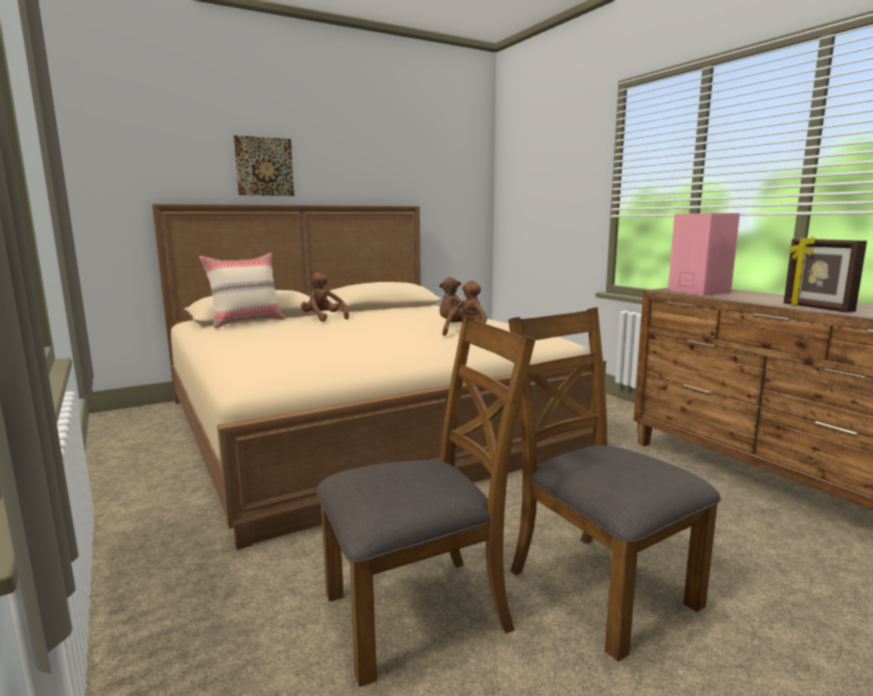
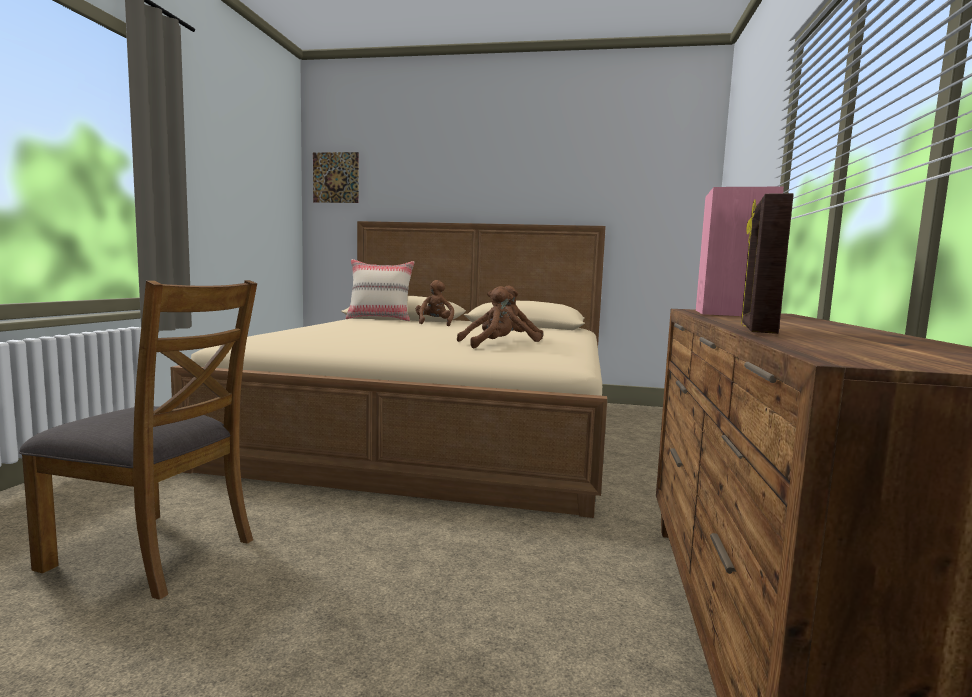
camera: 40 degrees right, 5 degrees down
picture [234,135,294,196] -> picture moved to [313,152,359,203]
brown chair [508,307,721,662] -> none

